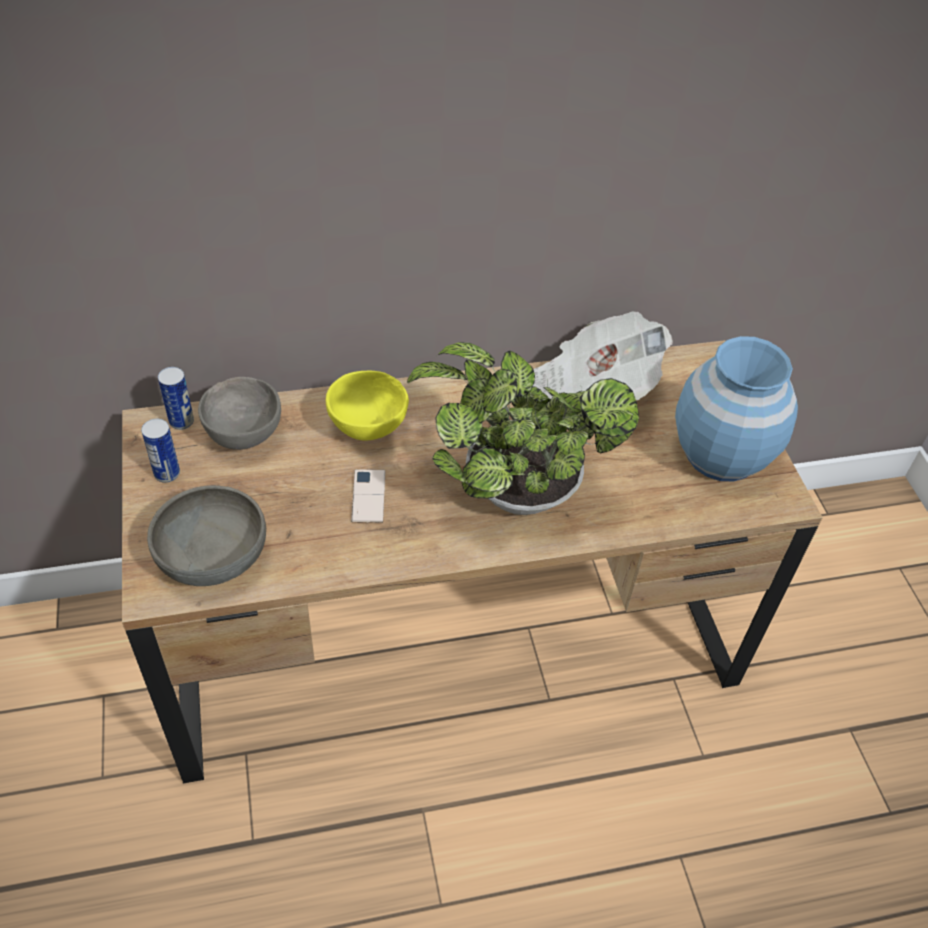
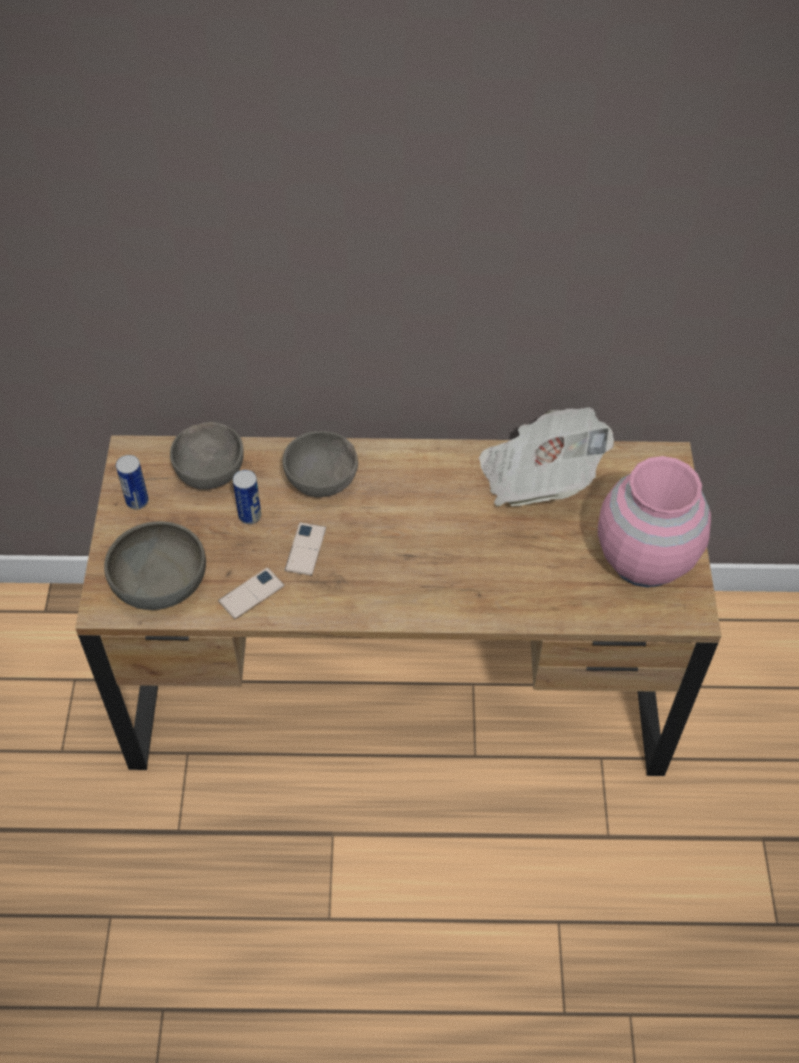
camera: 15 degrees right, 5 degrees up
can [158,367,194,430] -> can moved to [233,470,261,524]
yellow bowl [326,371,409,441] -> grey bowl [283,431,358,497]
potted plant [407,342,639,515] -> none
blue vase [675,336,798,482] -> pink vase [598,456,711,587]
none -> phone [218,568,285,619]

